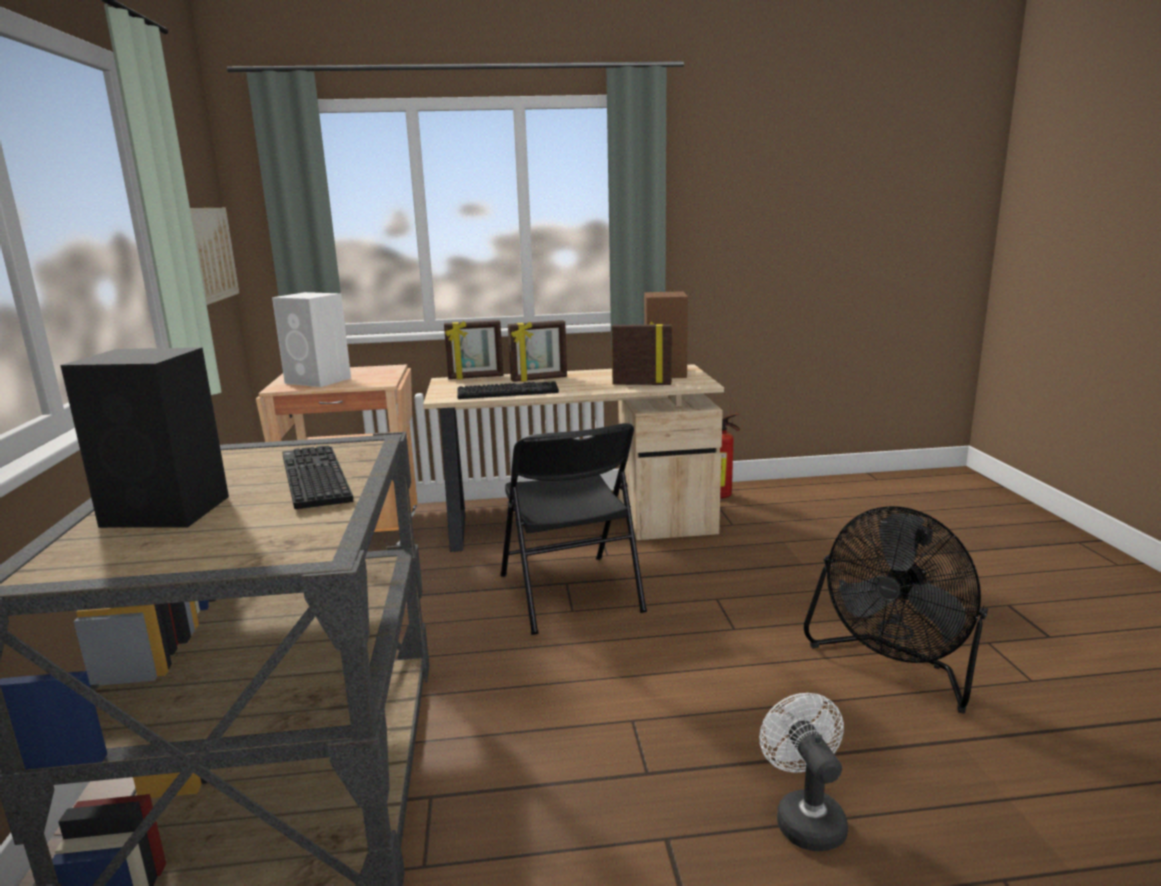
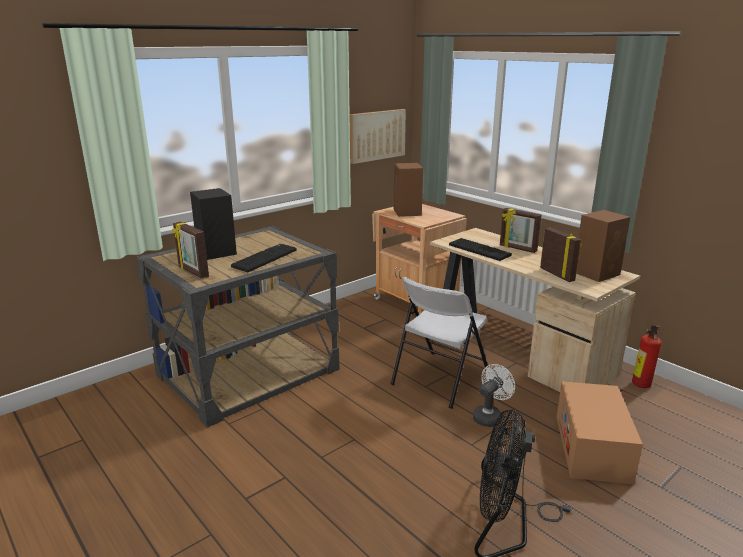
camera: 55 degrees right, 5 degrees up
white speaker [272,292,351,387] -> brown speaker [394,163,423,217]
picture frame [444,320,504,380] -> picture frame moved to [172,222,209,279]
black chair [500,423,647,635] -> white chair [390,277,488,409]
white fan [759,693,848,851] -> white fan moved to [473,364,515,427]
none -> cardboard box [556,381,643,484]

